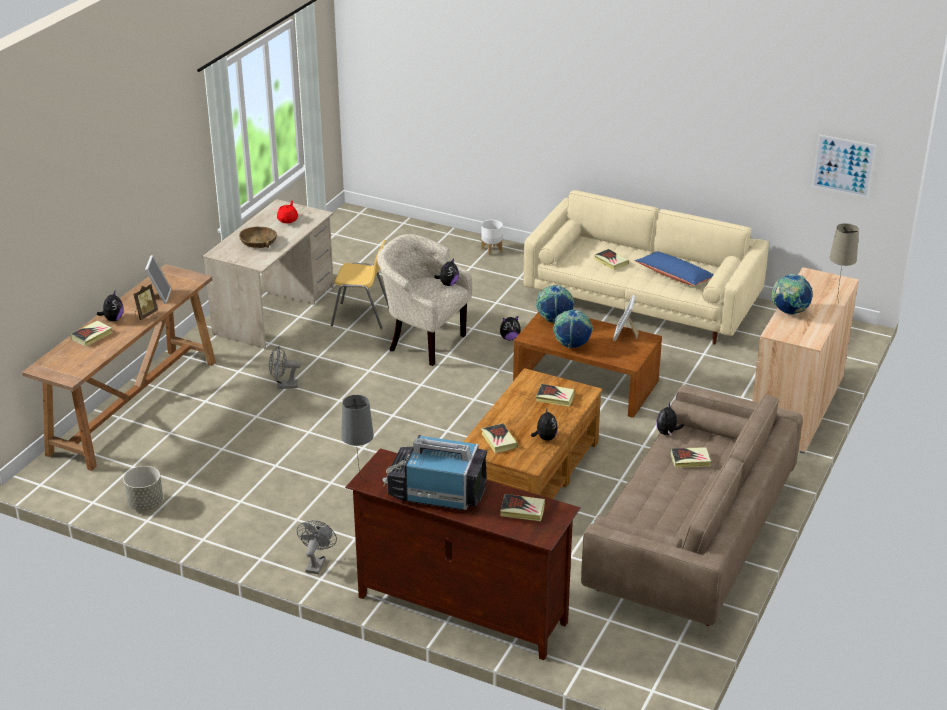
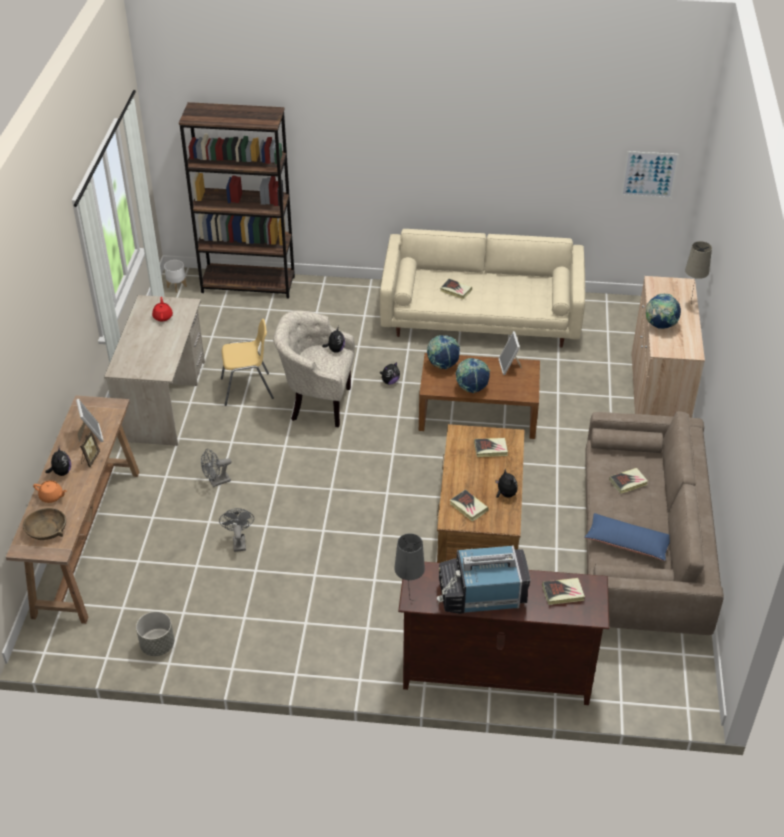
camera: 20 degrees left, 10 degrees up
book [70,321,113,346] -> orange teapot [33,480,67,503]
brown bowl [239,227,277,248] -> brown bowl moved to [23,508,66,540]
grey fan [297,521,337,574] -> grey fan moved to [219,508,254,552]
white planter [481,220,503,255] -> white planter moved to [164,260,187,293]
blue pillow [635,252,714,286] -> blue pillow moved to [584,513,670,561]
plush toy [656,403,684,435] -> none
none -> brown bookcase [179,102,295,299]

